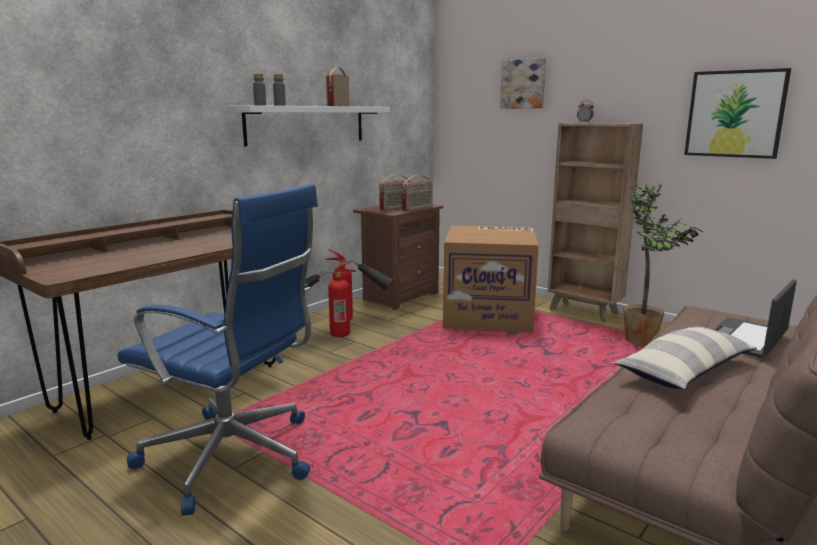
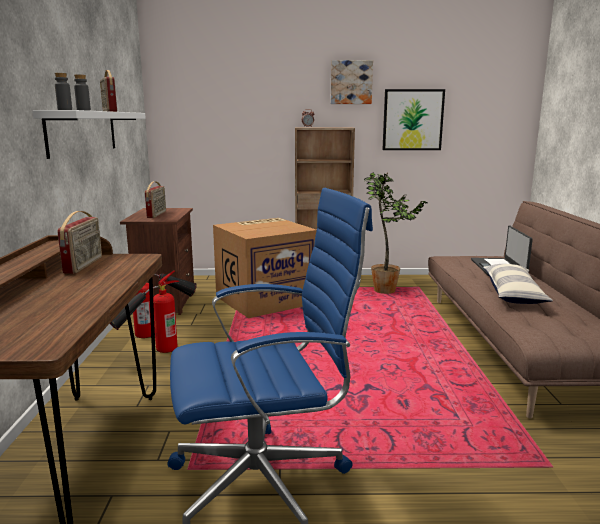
camera: 40 degrees left, 0 degrees up
radio [402,175,433,211] -> radio moved to [57,211,102,274]
picture [500,58,546,109] -> picture moved to [331,60,373,104]

